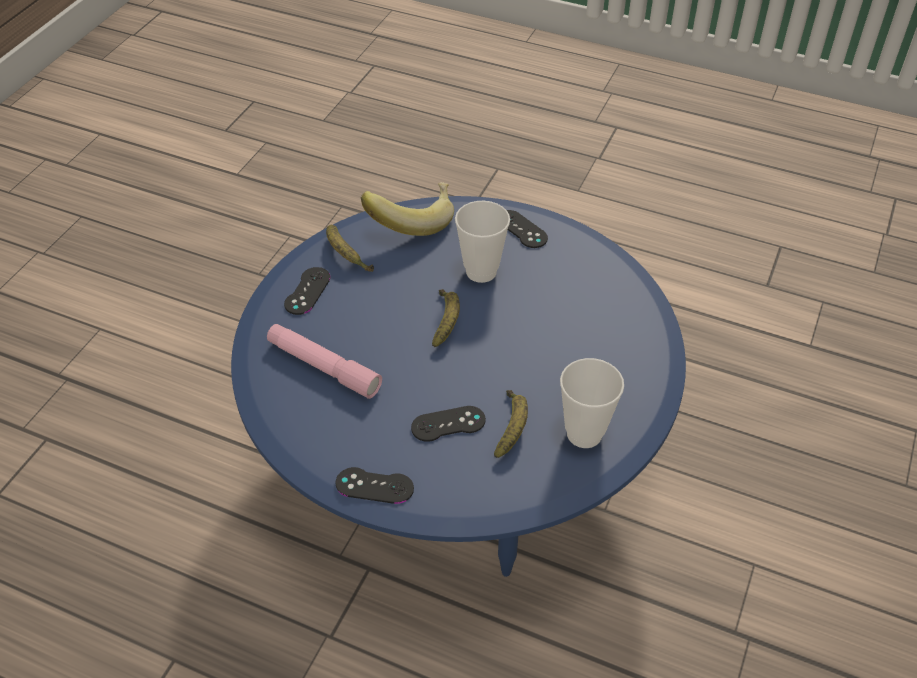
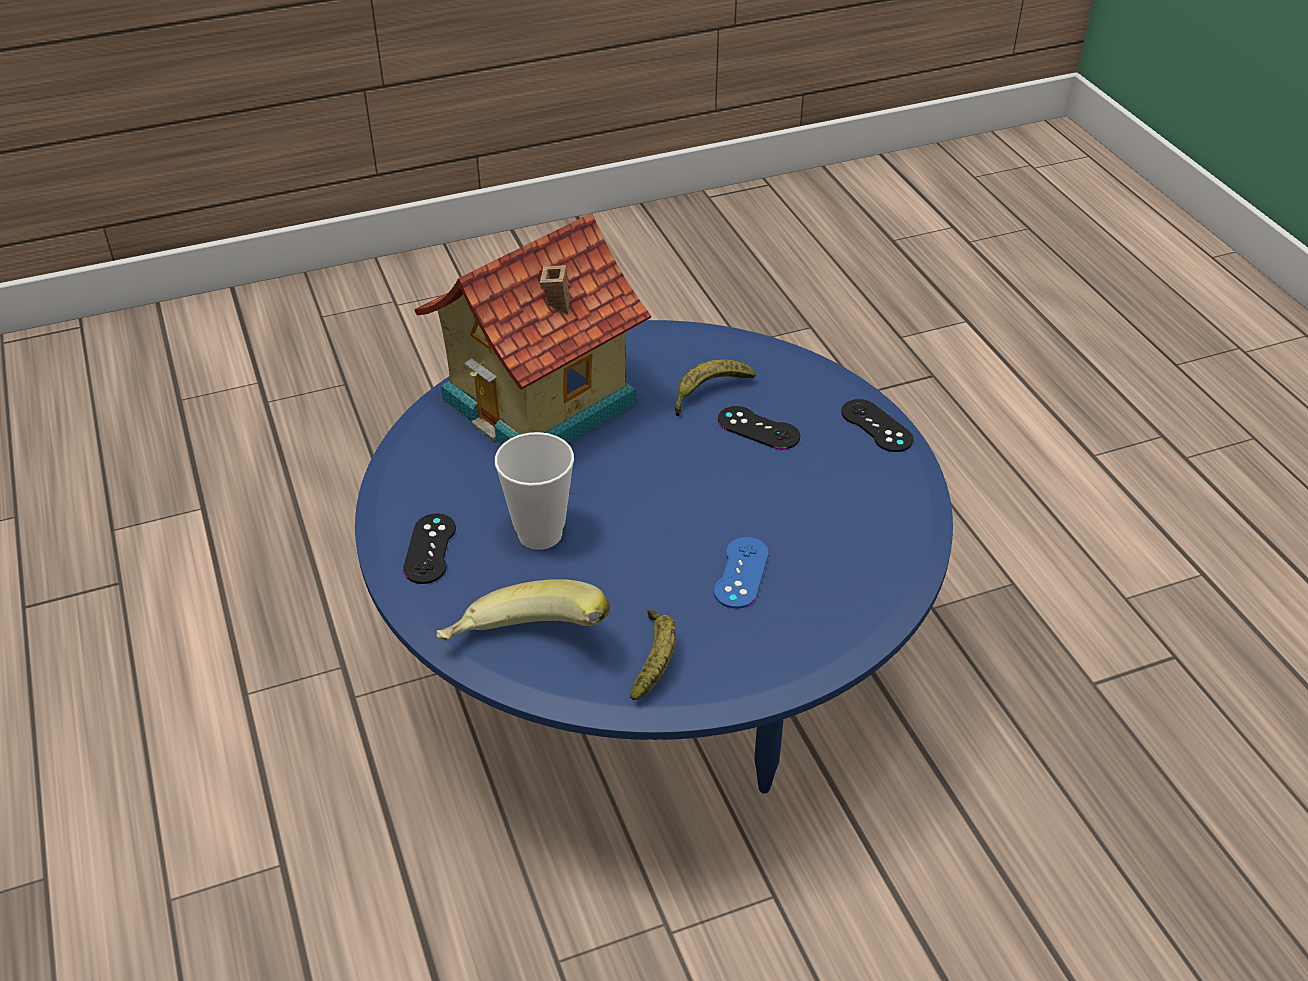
camera: 135 degrees left, 5 degrees down
pink flashlight [267,324,382,399] -> none
black game controller [284,267,330,315] -> none
banana [432,289,460,347] -> none
cup [560,358,624,448] -> none
none -> toy house [414,213,651,444]
none -> blue game controller [714,537,769,609]

